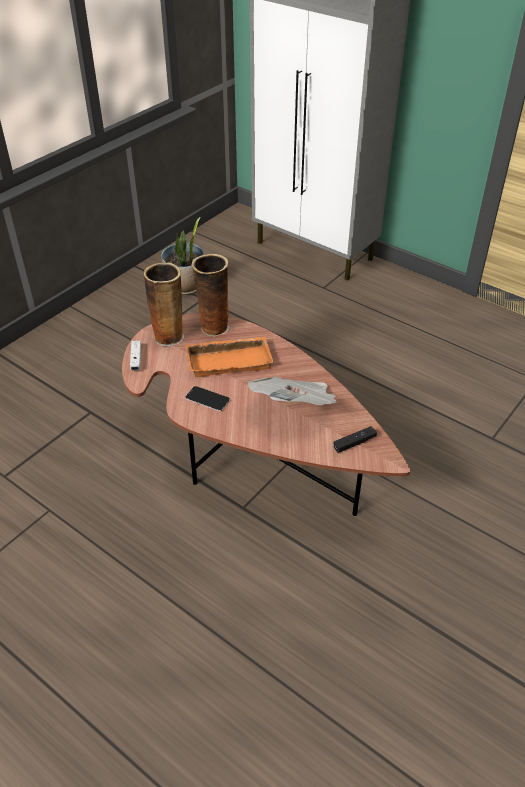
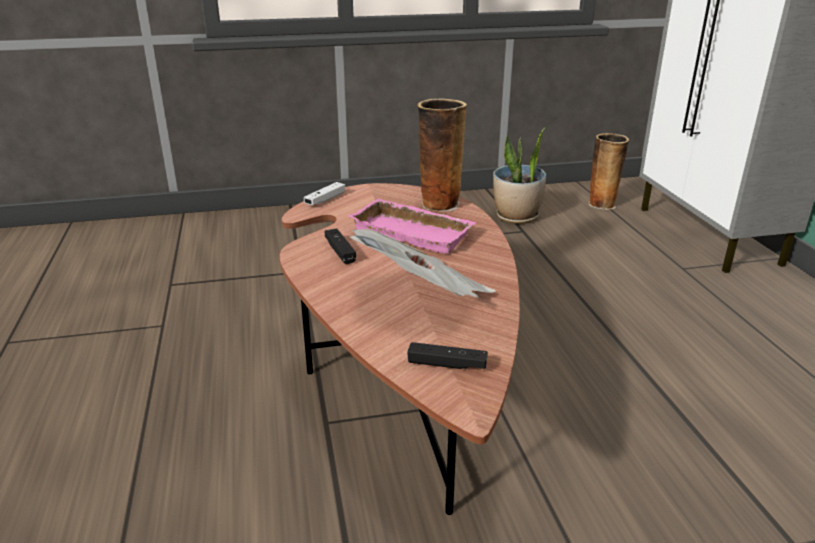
camera: 40 degrees right, 15 degrees down
vase [143,262,184,347] -> vase moved to [588,133,629,210]
phone [185,386,230,411] -> black game controller [325,228,356,264]
orange tray [186,337,274,377] -> pink tray [349,198,477,254]

